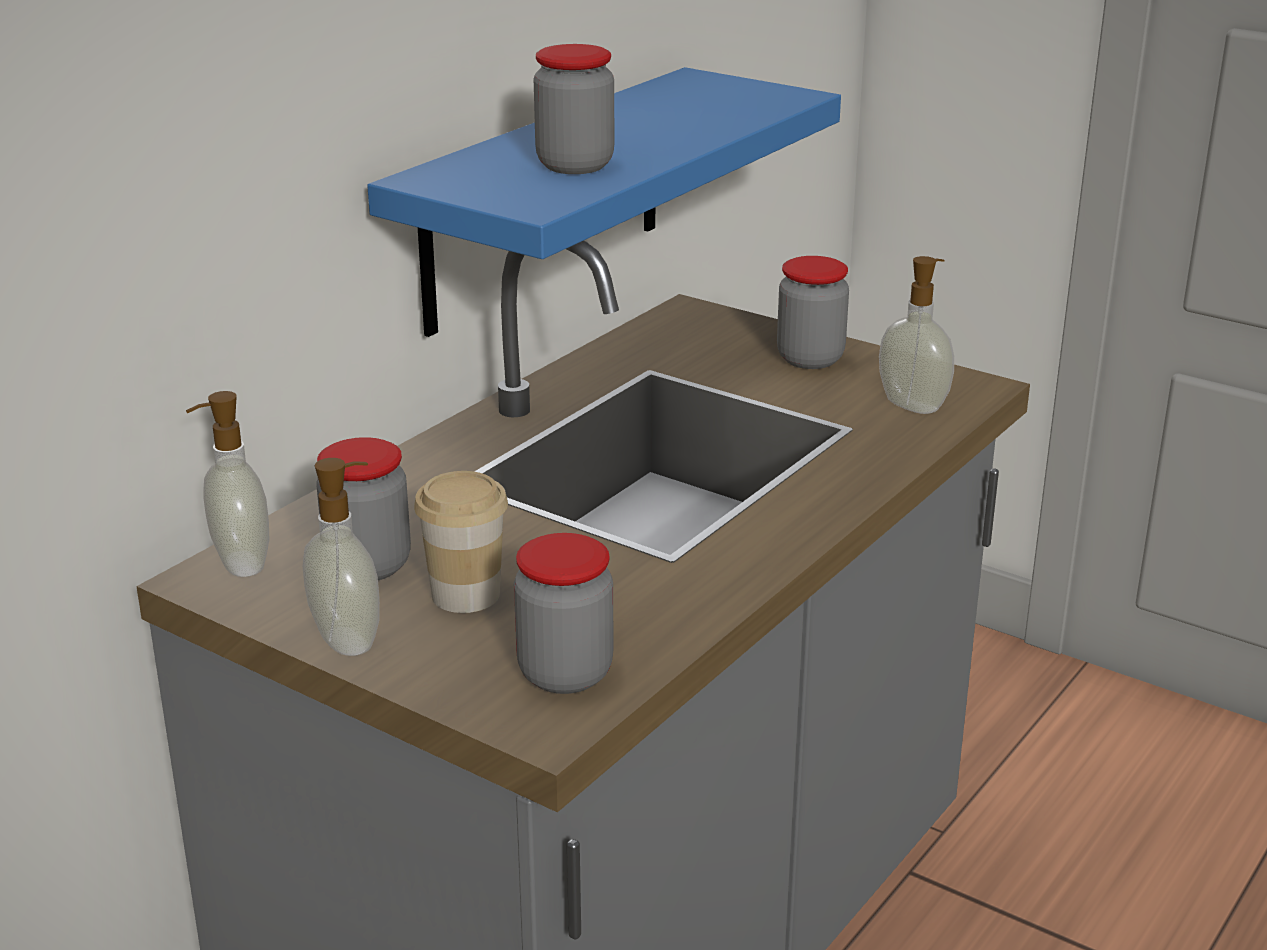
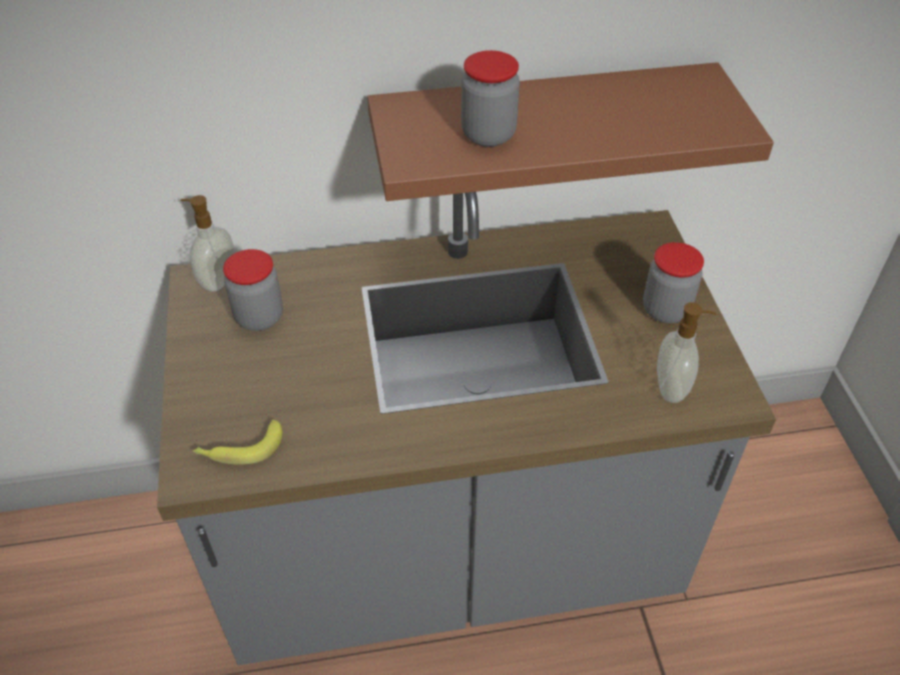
camera: 45 degrees right, 20 degrees up
soap dispenser [303,458,380,656] -> none
blue shelf [367,67,841,337] -> brown shelf [367,62,774,201]
cup [414,471,508,613] -> none
jar [514,533,614,694] -> banana [193,420,283,464]

